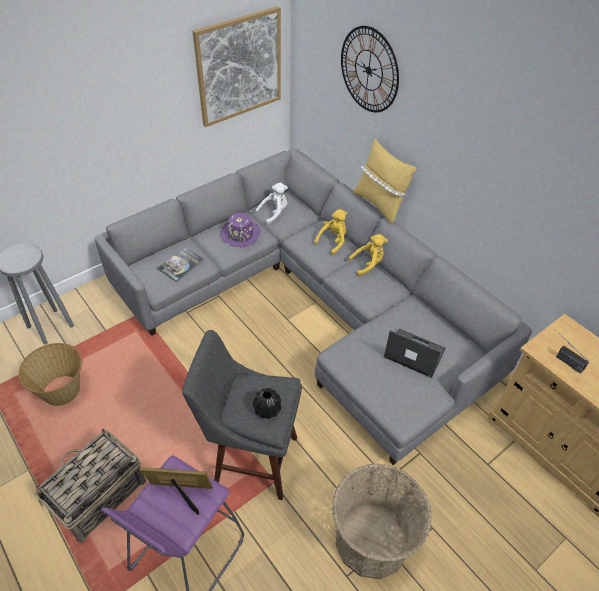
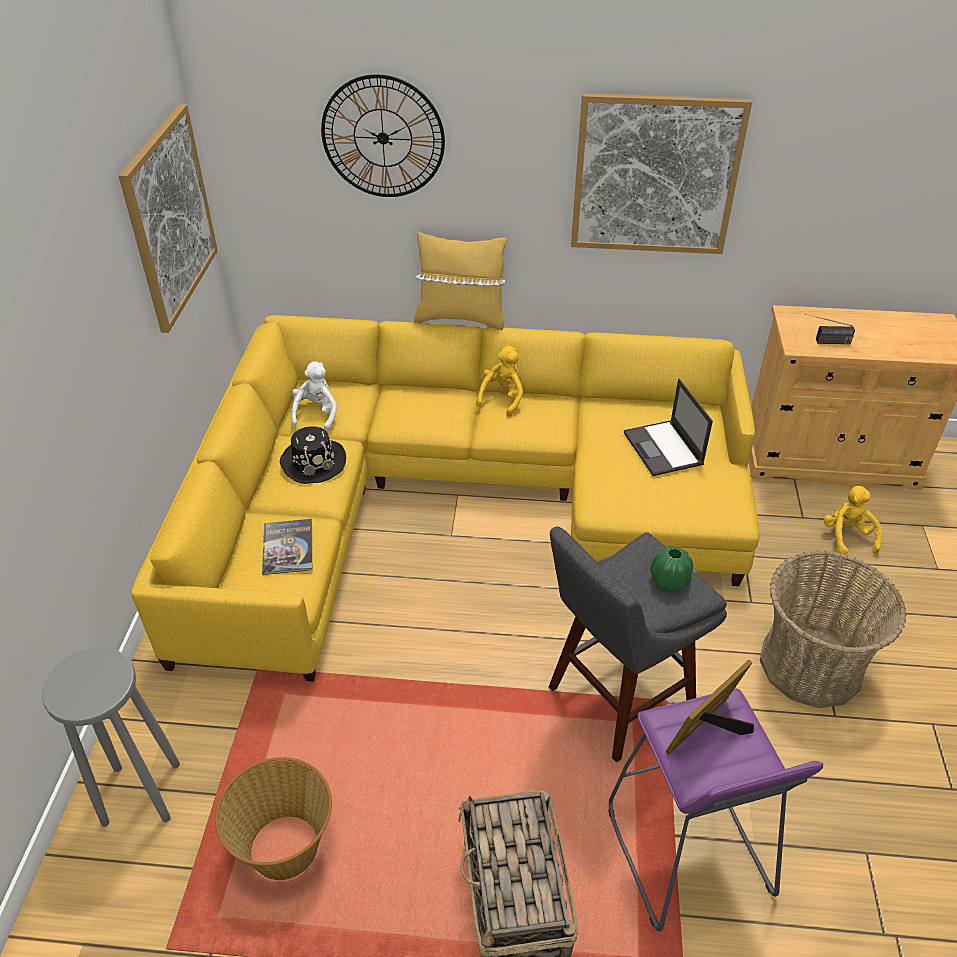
camera: 45 degrees left, 5 degrees down
grey sofa [95,148,533,465] -> yellow sofa [131,315,760,682]
purple hat [221,213,261,247] -> black hat [280,426,346,484]
black vase [253,388,281,419] -> green vase [650,546,693,591]
yellow plush toy [314,209,347,255] -> yellow plush toy moved to [823,485,882,555]
laptop [384,329,446,378] -> laptop turned 90 degrees counterclockwise [624,379,713,476]
none -> picture [571,93,752,254]

